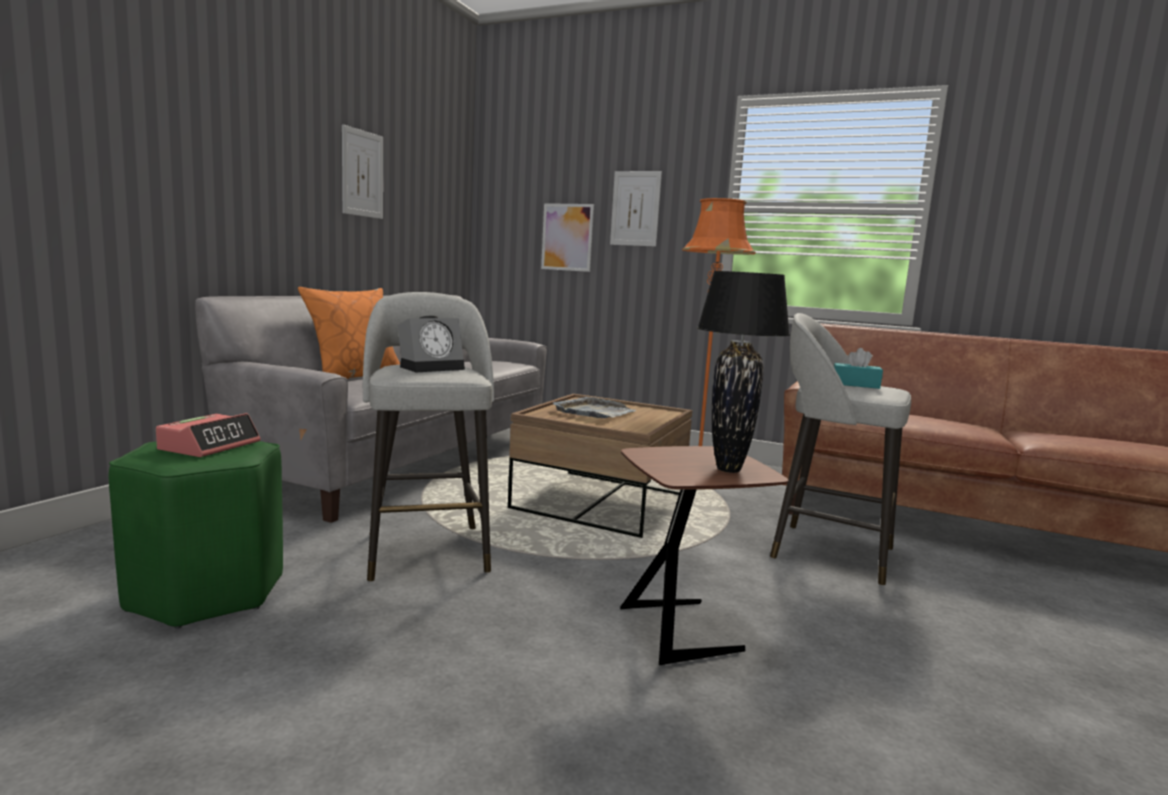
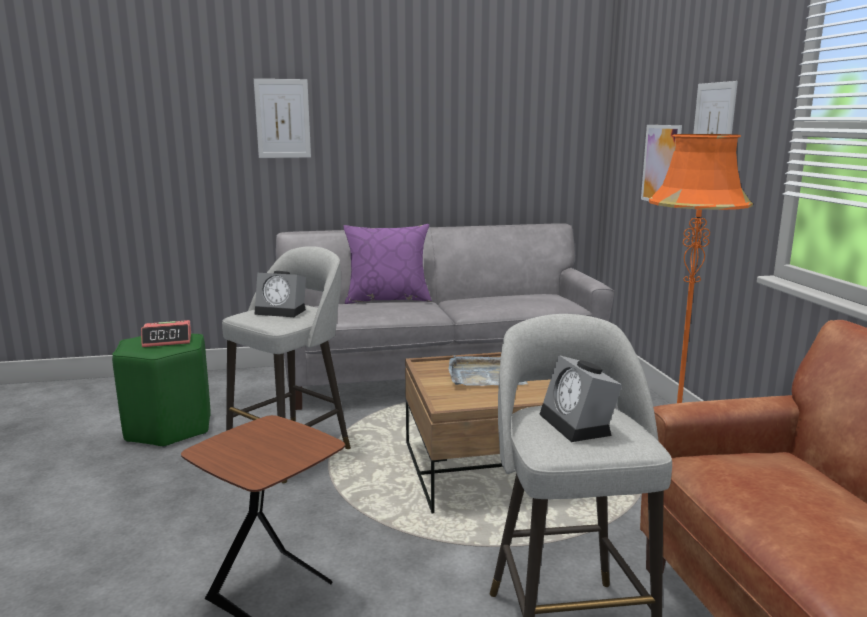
camera: 55 degrees right, 5 degrees up
orange pillow [298,287,400,379] -> purple pillow [343,224,432,304]
picture [342,124,383,219] -> picture moved to [254,79,311,158]
black table lamp [697,271,790,473] -> none
turquoise tissue box [834,348,883,389] -> alarm clock [539,355,622,442]

